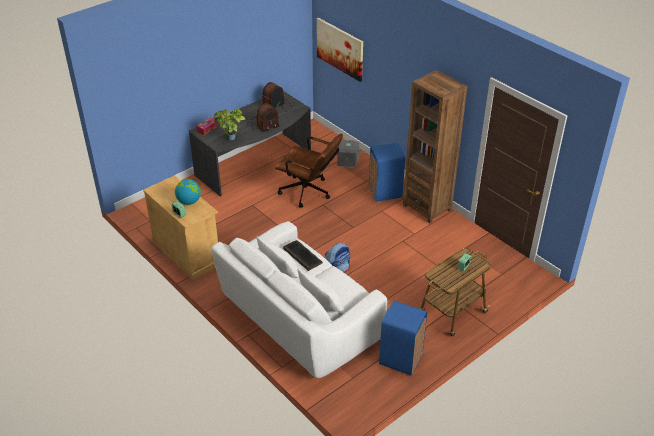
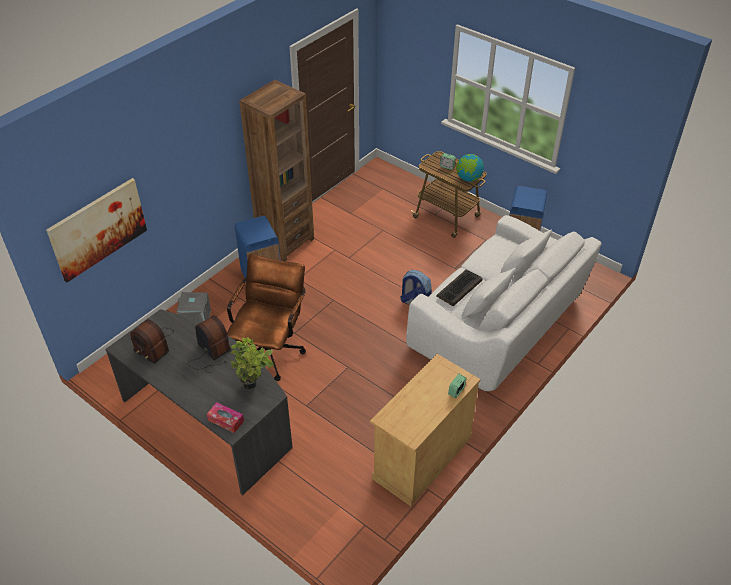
camera: 100 degrees left, 5 degrees up
globe [175,179,201,205] -> globe moved to [456,154,484,182]

